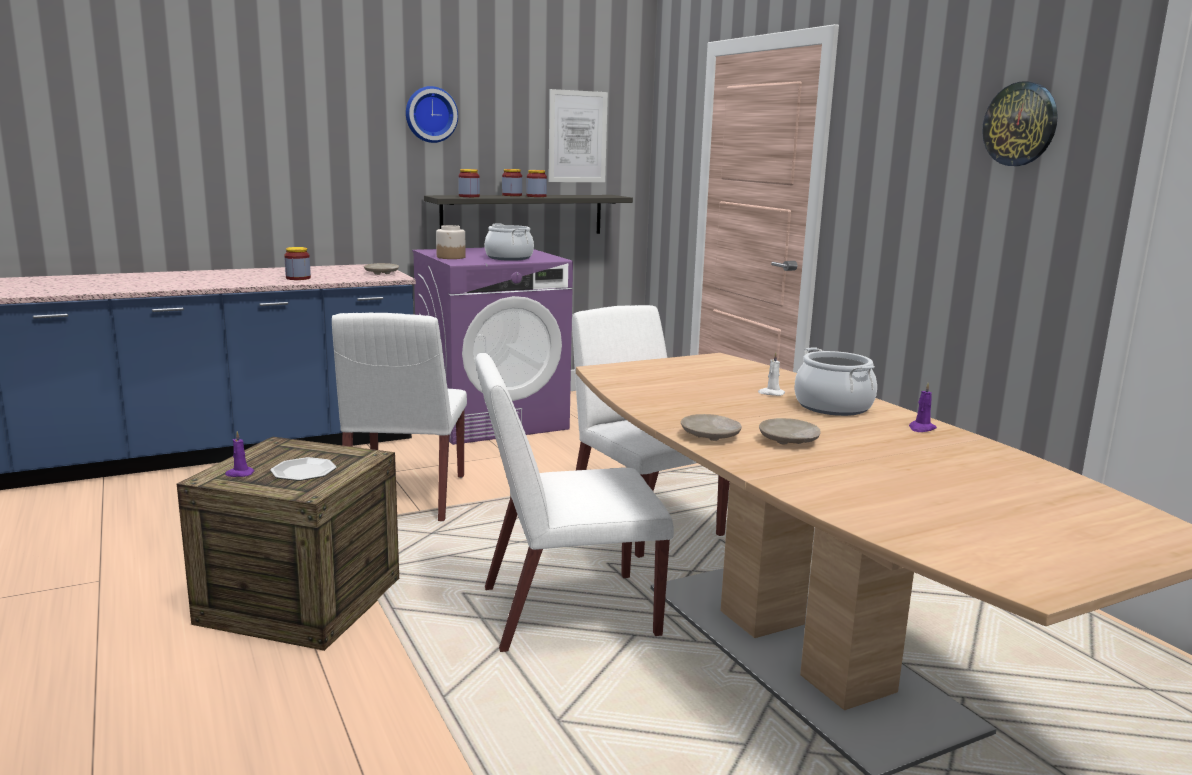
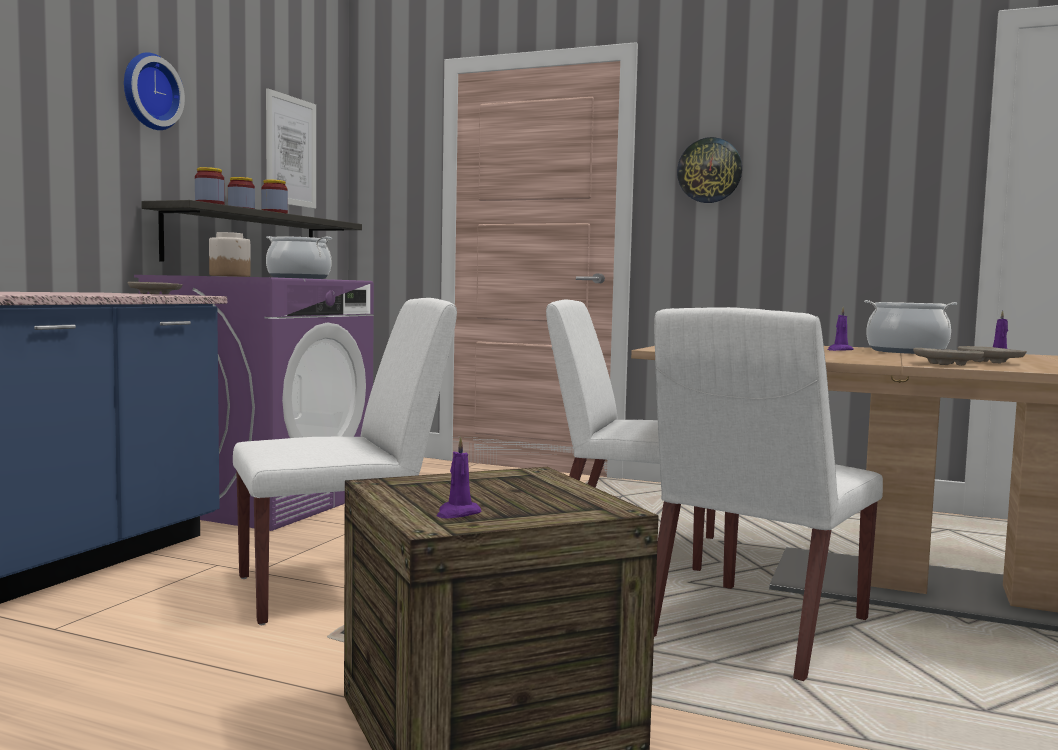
camera: 40 degrees left, 10 degrees down
plate [270,457,336,481] -> none
jar [284,247,311,280] -> none
white chair [332,313,467,521] -> white chair turned 75 degrees counterclockwise [233,298,457,625]
white candle [758,352,785,396] -> purple candle [828,307,854,351]
wall clock [982,81,1058,166] -> wall clock moved to [677,137,742,203]

